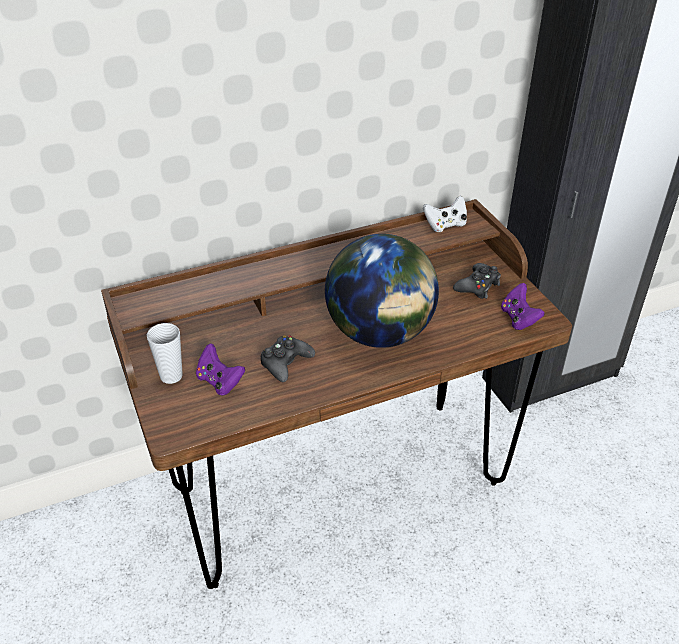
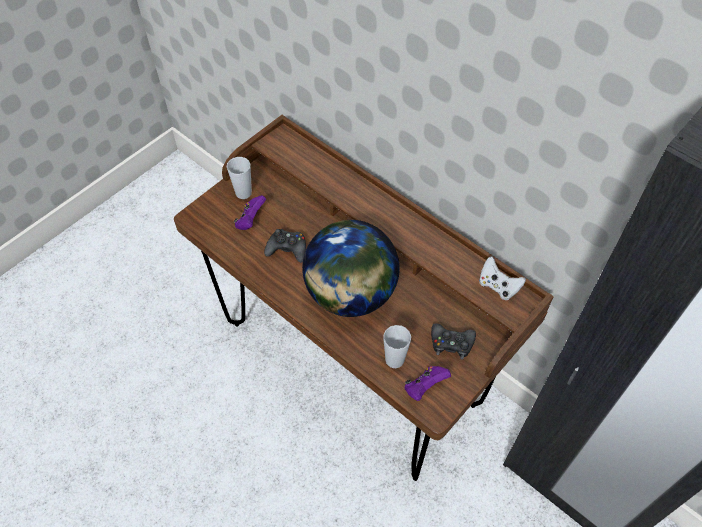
camera: 65 degrees right, 15 degrees up
none -> cup [383,325,411,368]

